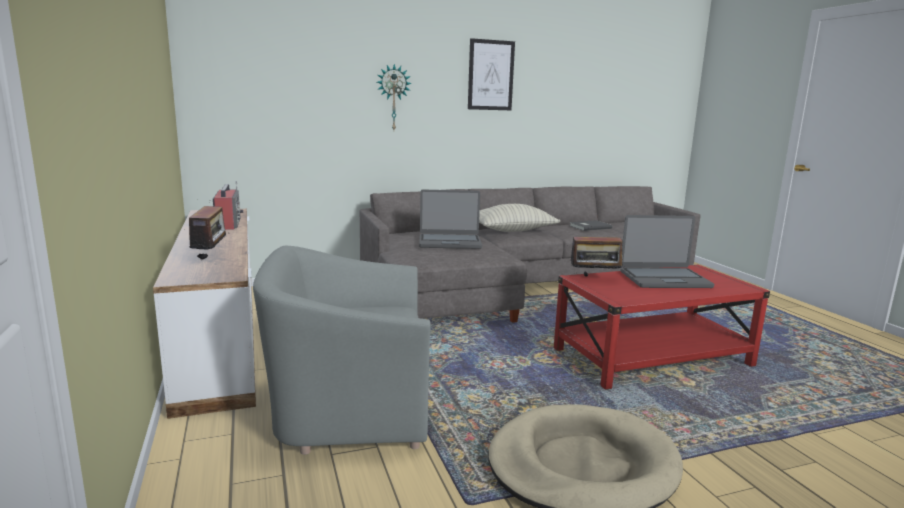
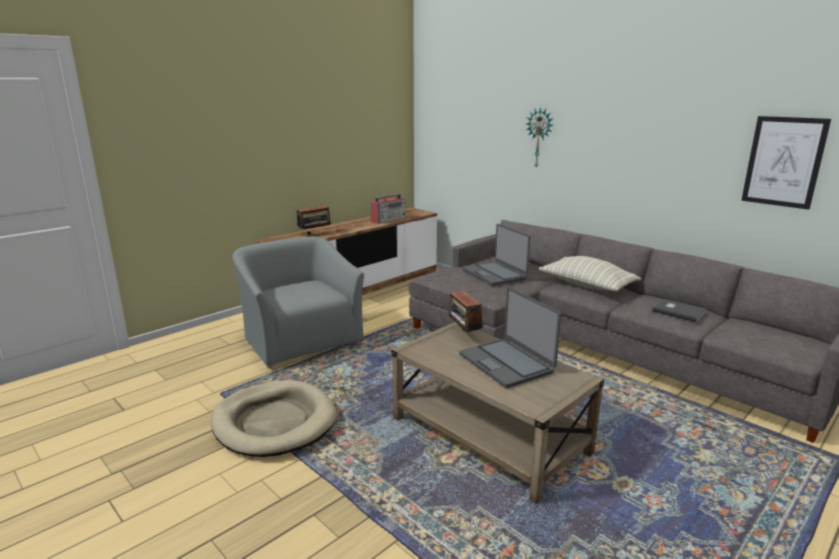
camera: 65 degrees right, 5 degrees up
picture [468,38,515,110] -> picture moved to [741,116,831,210]
red coffee table [554,265,770,390] -> beige coffee table [392,322,604,504]

